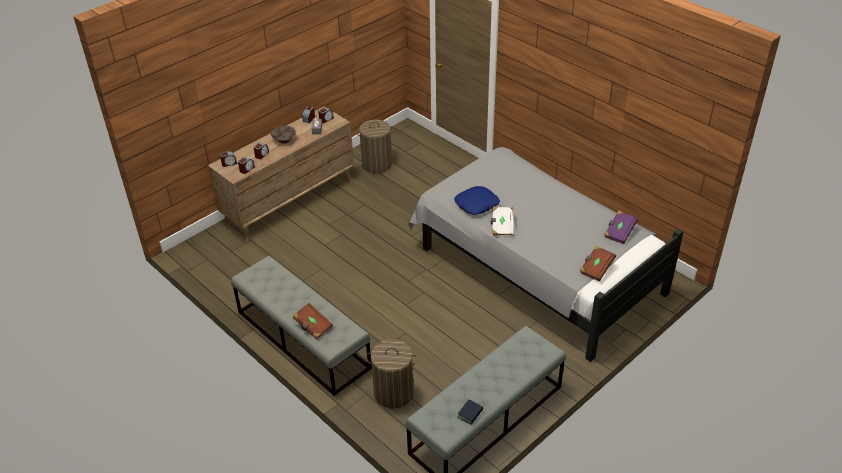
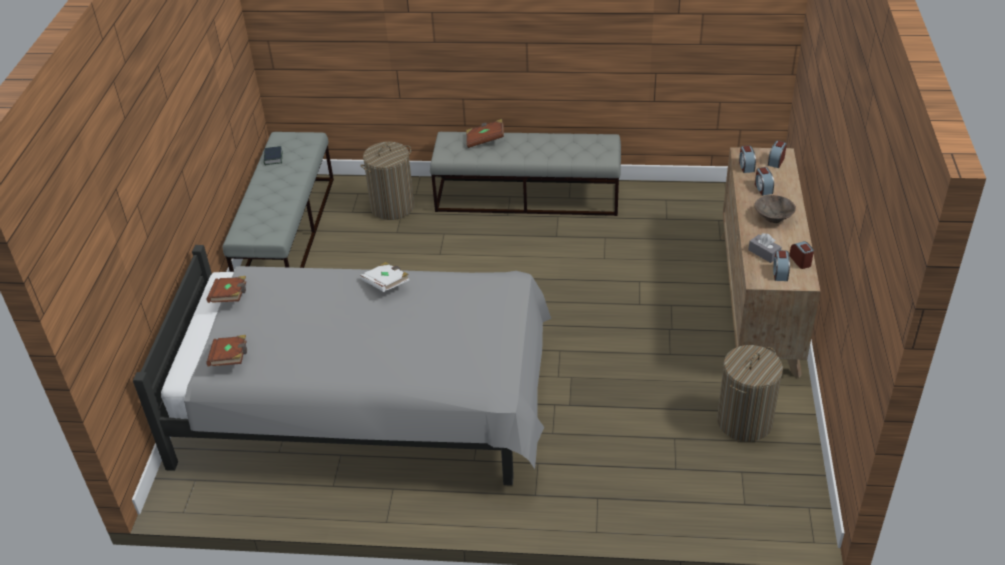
camera: 140 degrees right, 0 degrees up
blue pillow [454,186,500,215] -> none
purple book [604,210,638,244] -> brown book [206,335,247,367]

